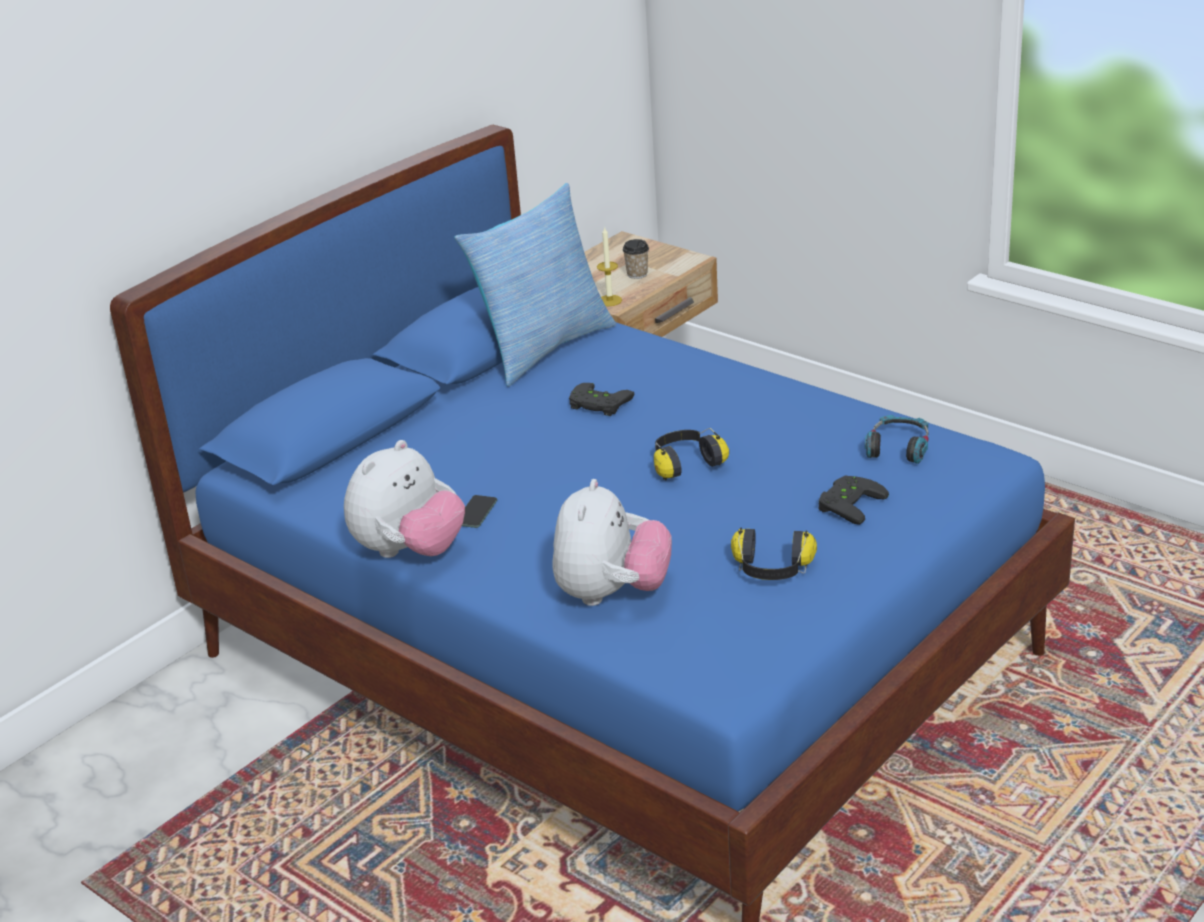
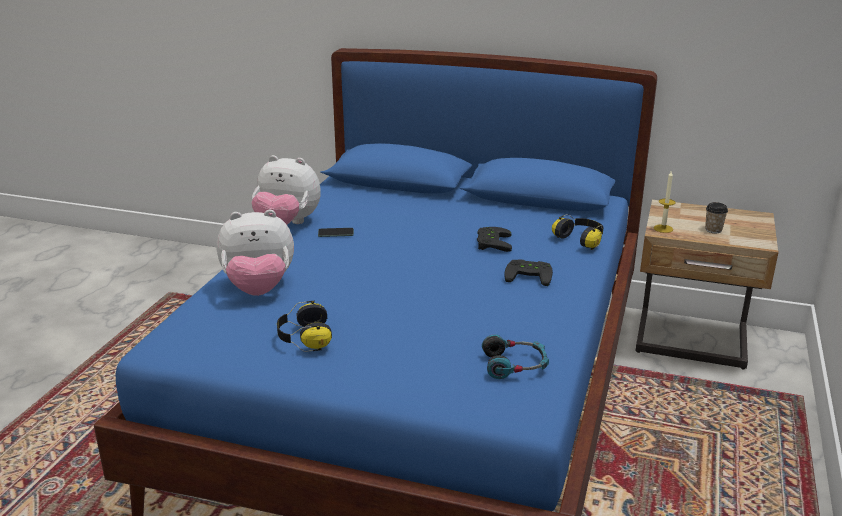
camera: 65 degrees right, 5 degrees down
pillow [454,183,616,387] -> none
headphones [654,428,729,480] -> headphones moved to [552,214,604,250]
black game controller [819,476,889,525] -> black game controller moved to [504,260,553,286]

